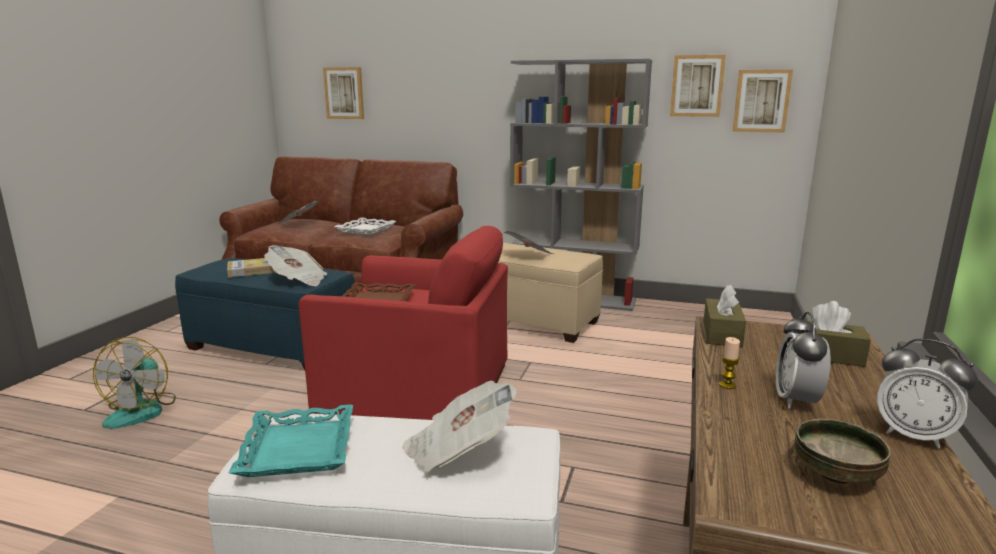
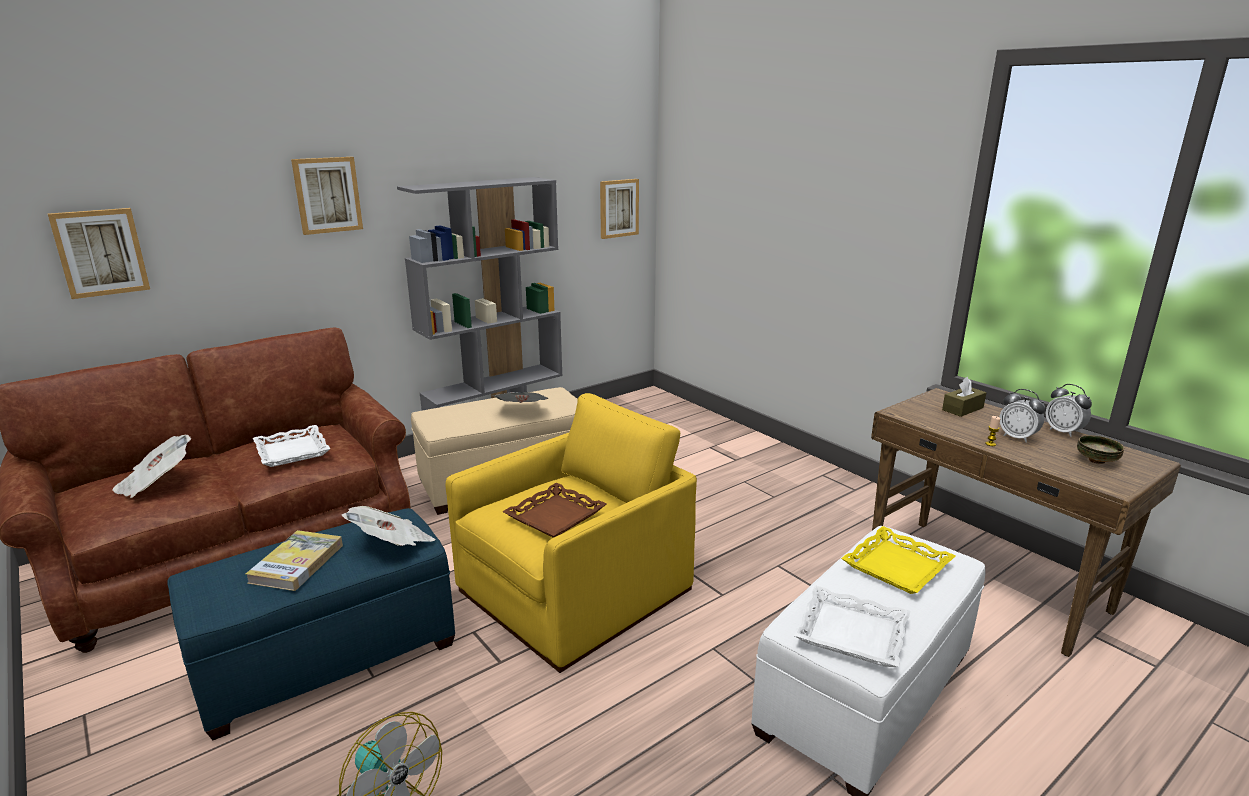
camera: 55 degrees left, 5 degrees up
turquoise tray [229,405,353,477] -> white tray [794,586,910,667]
red armchair [298,226,508,420] -> yellow armchair [446,393,697,673]
newspaper [402,381,518,473] -> yellow tray [841,526,955,594]
picture [670,55,726,117] -> picture moved to [291,157,363,235]
brown tissue box [703,285,746,347] -> none
alarm clock [877,339,978,449] -> alarm clock turned 75 degrees clockwise [1046,384,1092,437]

